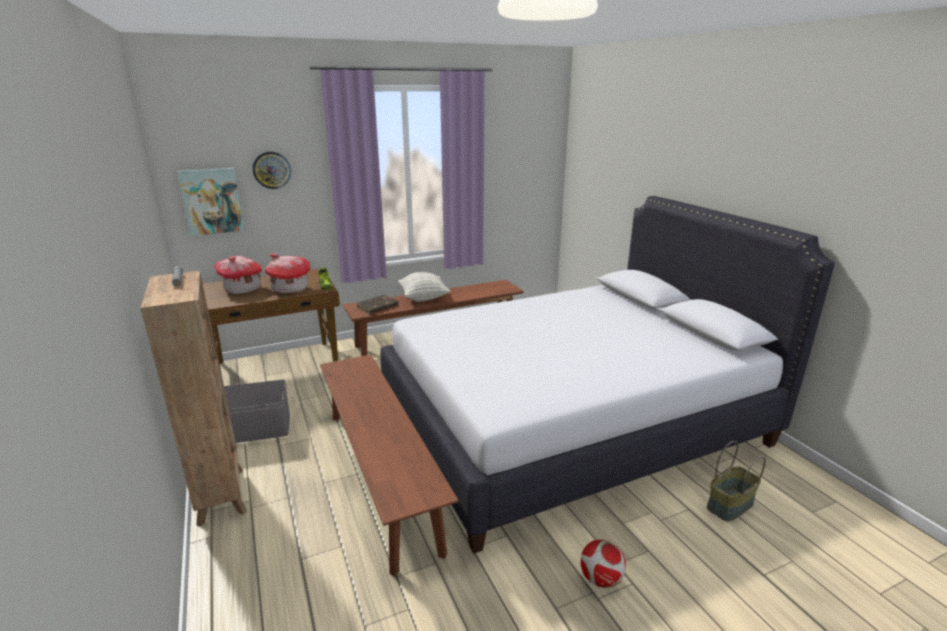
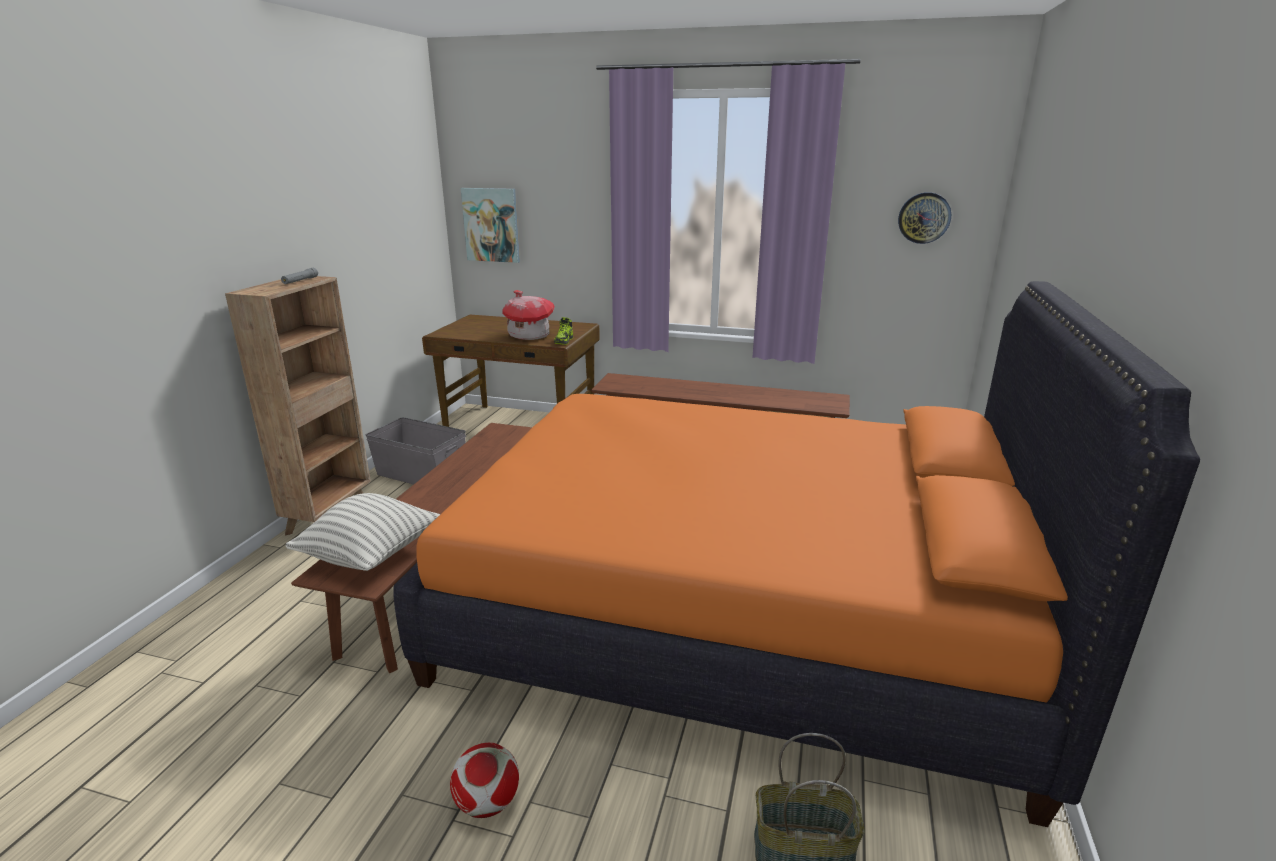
camera: 40 degrees right, 0 degrees up
toy house [214,256,261,294] -> none
wall clock [252,151,291,189] -> wall clock moved to [898,192,951,244]
brown book [357,295,399,314] -> none
white bed [380,196,835,554] -> orange bed [394,281,1200,827]
pillow [398,272,450,302] -> pillow moved to [286,493,440,571]

